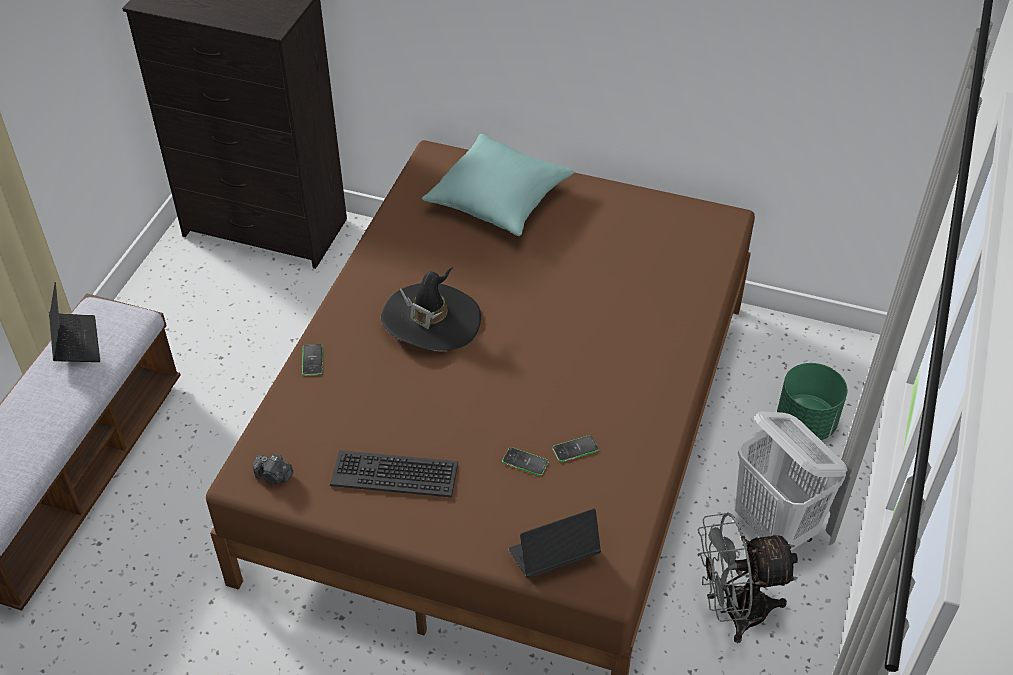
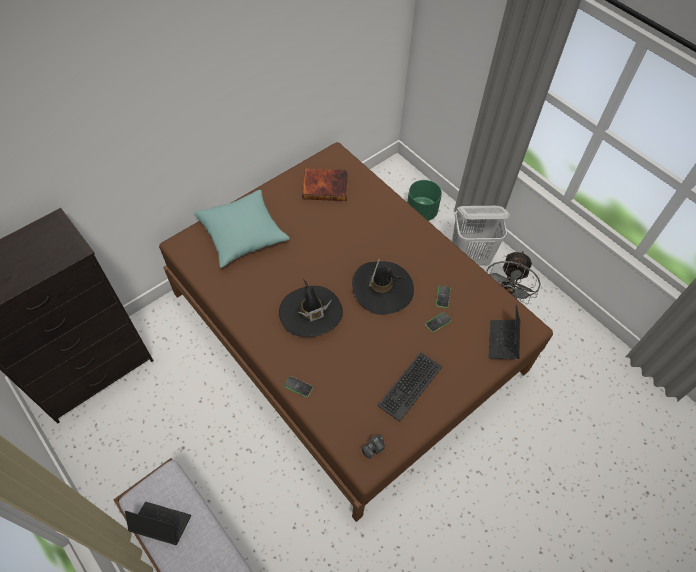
camera: 60 degrees left, 10 degrees up
none -> book [302,168,348,201]
none -> black hat [352,259,414,315]

